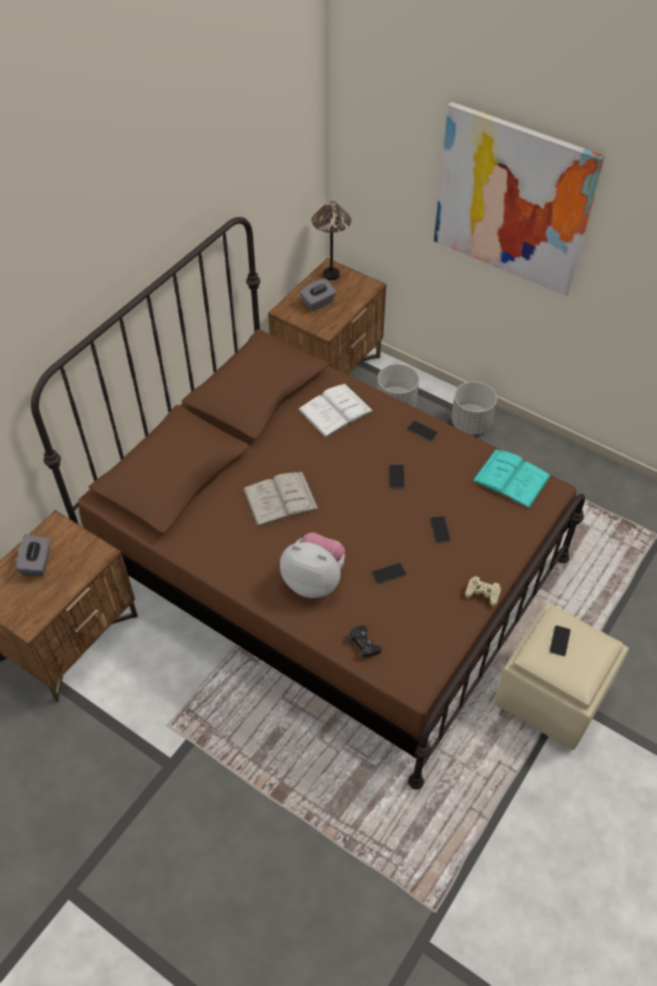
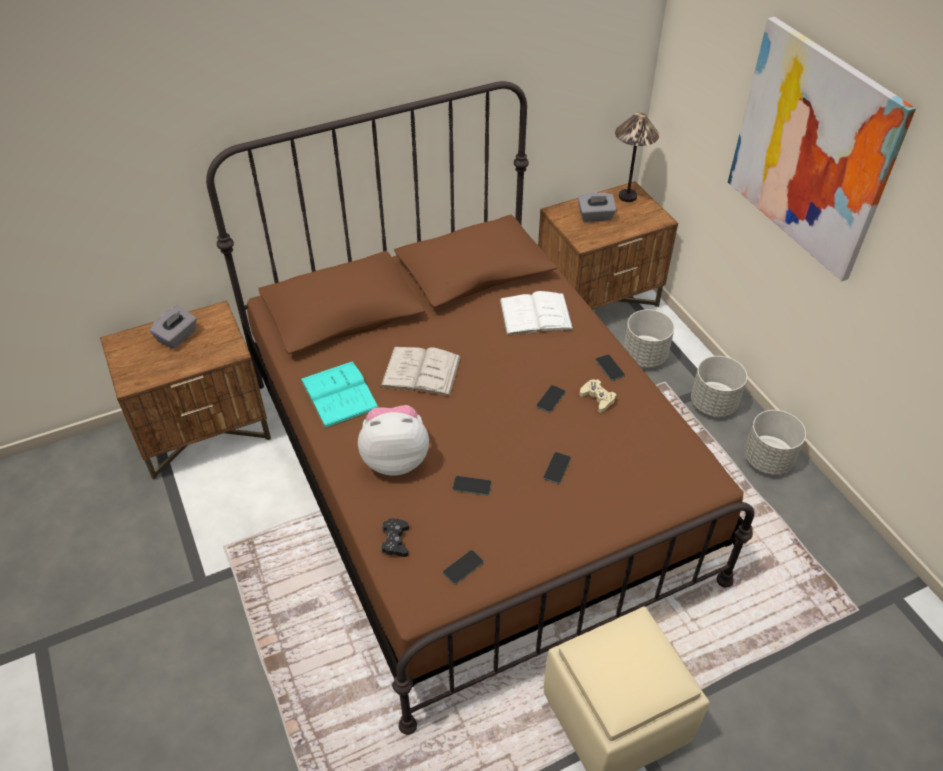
camera: 30 degrees right, 5 degrees down
plush toy [280,532,345,598] -> plush toy turned 60 degrees counterclockwise [358,405,429,476]
beige game controller [465,576,501,606] -> beige game controller moved to [579,379,616,413]
turquoise book [472,449,552,510] -> turquoise book moved to [300,361,378,429]
phone [550,625,571,656] -> phone moved to [443,550,484,585]
none -> grey planter [744,410,806,475]

